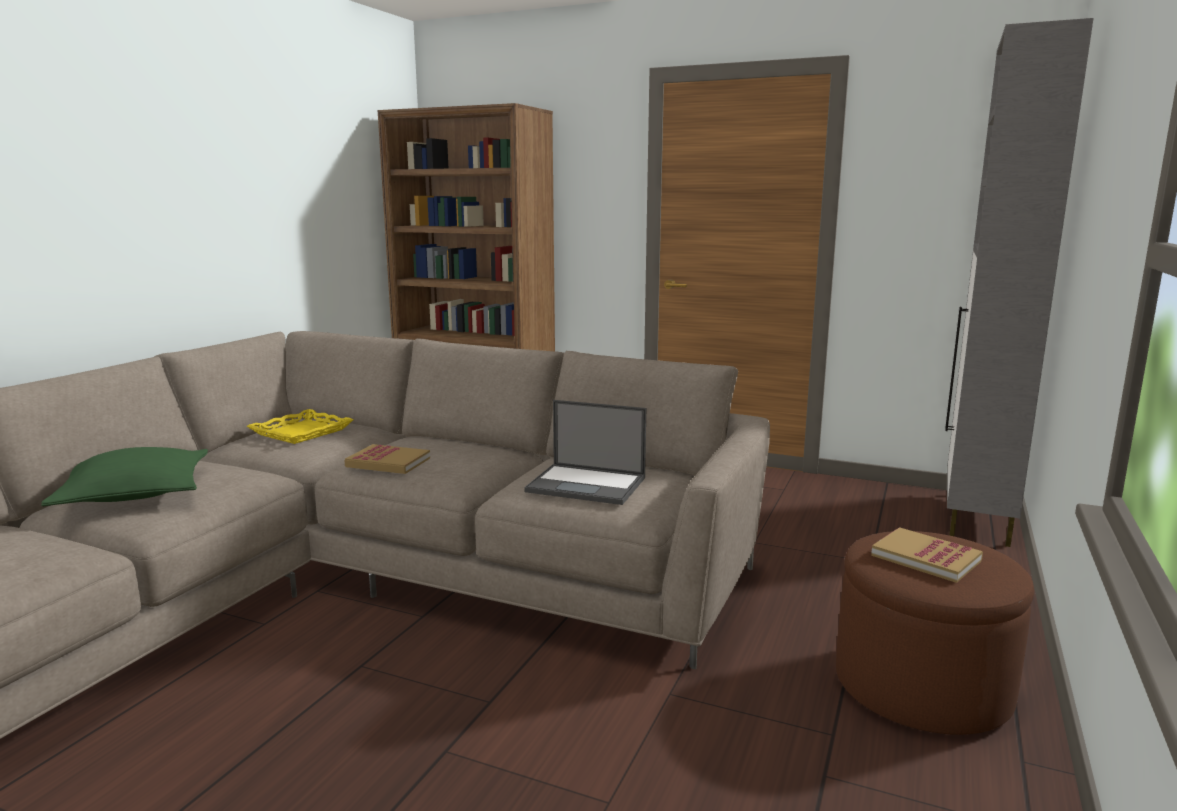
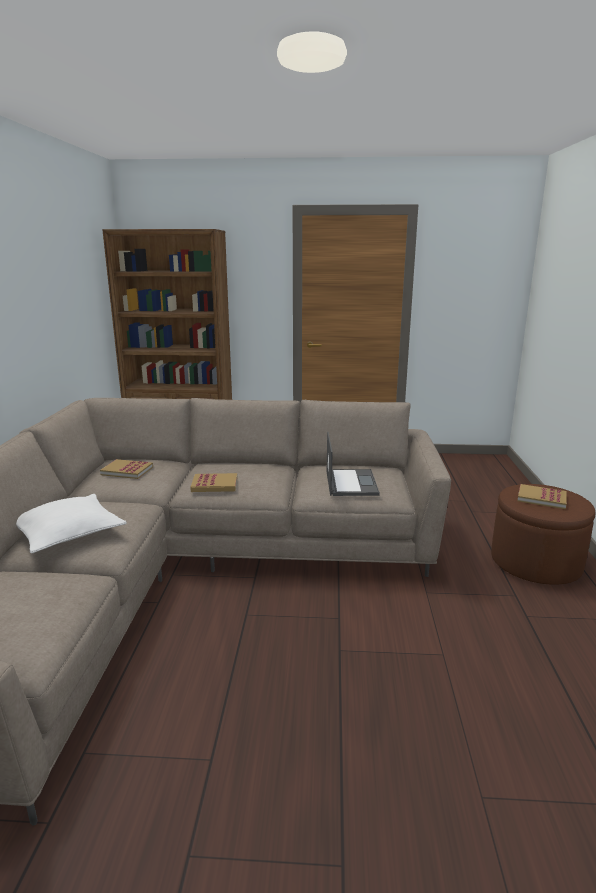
camera: 20 degrees left, 5 degrees up
green pillow [41,447,208,506] -> white pillow [16,494,127,553]
yellow tray [247,409,354,444] -> book [100,459,153,479]
laptop [524,400,646,505] -> laptop turned 90 degrees counterclockwise [327,432,380,496]
grey cabinet [945,18,1094,547] -> none

